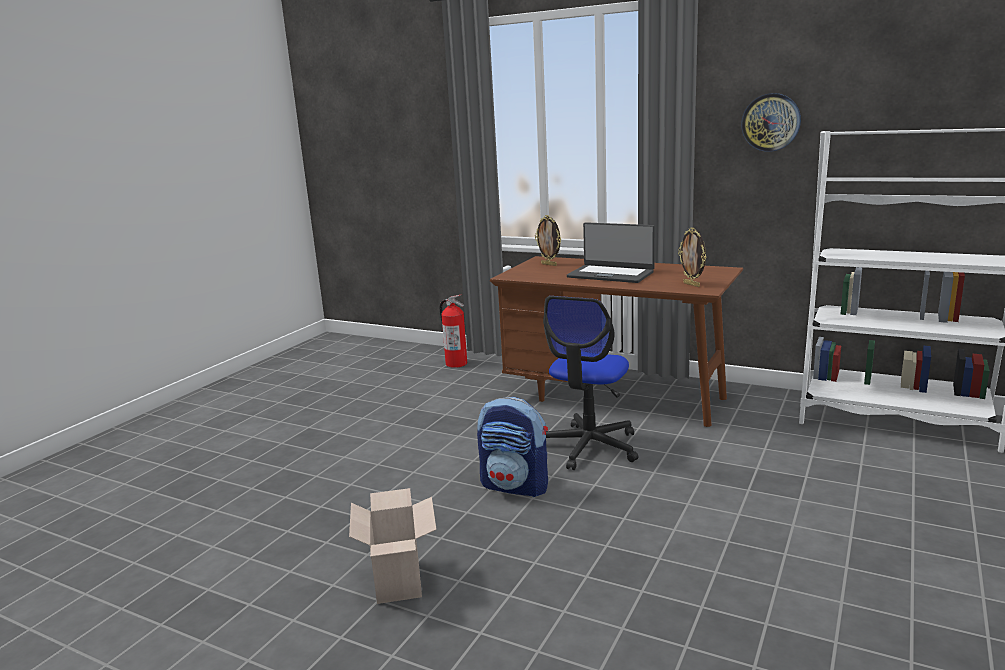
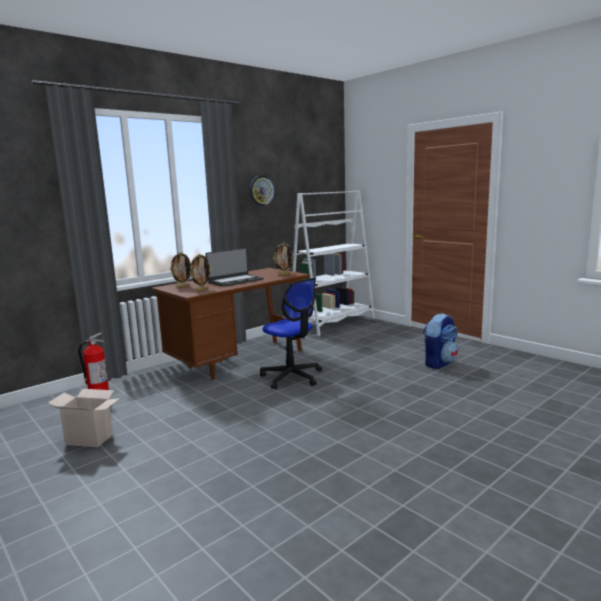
camera: 70 degrees left, 5 degrees down
cardboard box [349,488,437,604] -> cardboard box moved to [48,389,120,447]
backpack [477,397,548,497] -> backpack moved to [423,313,458,369]
none -> picture frame [190,254,212,291]

